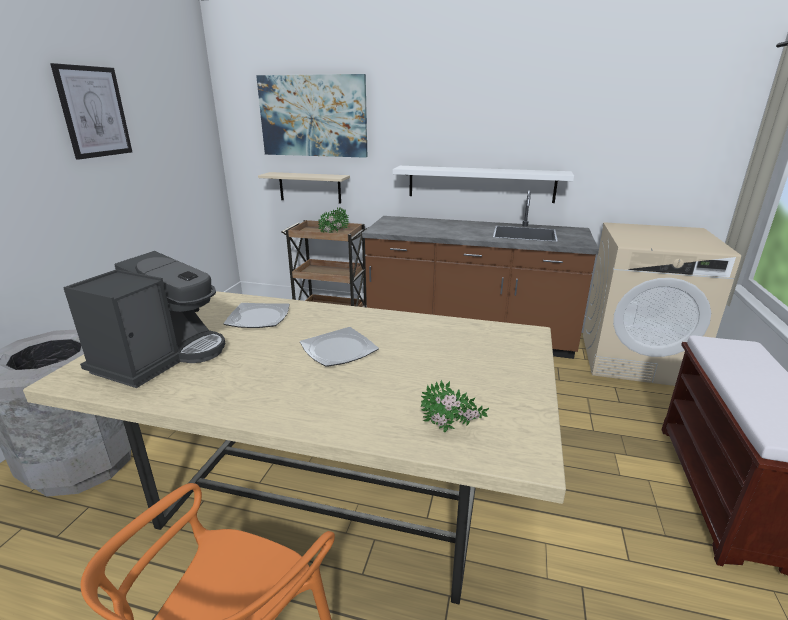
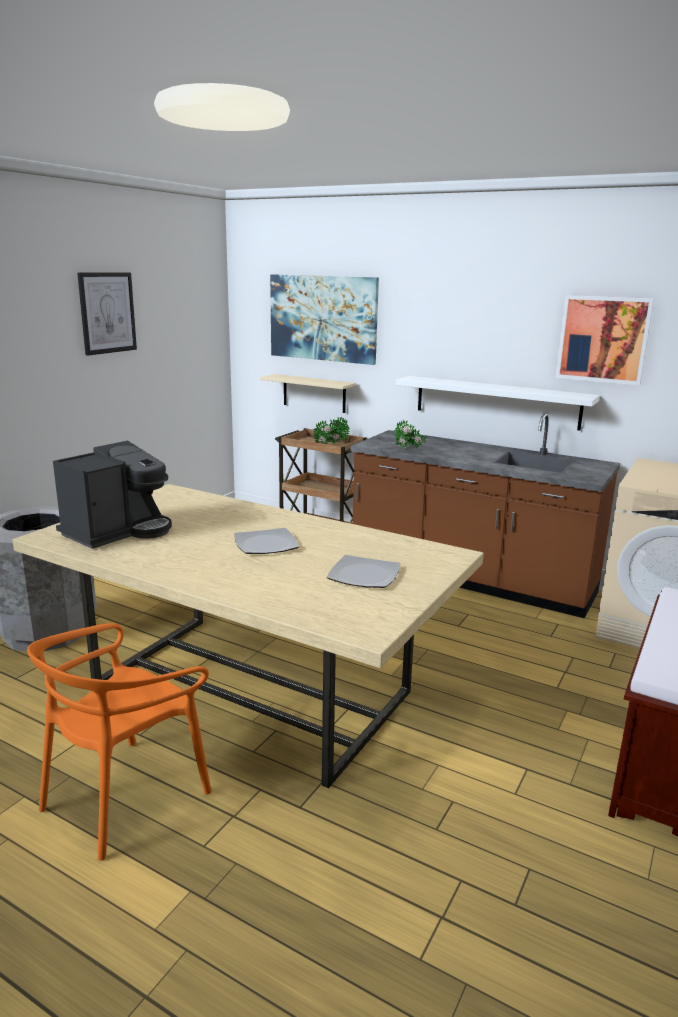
camera: 15 degrees right, 5 degrees down
plate [223,303,290,328] -> plate moved to [327,555,400,588]
potted plant [421,380,489,433] -> potted plant moved to [394,420,427,449]
none -> picture [556,295,654,386]

